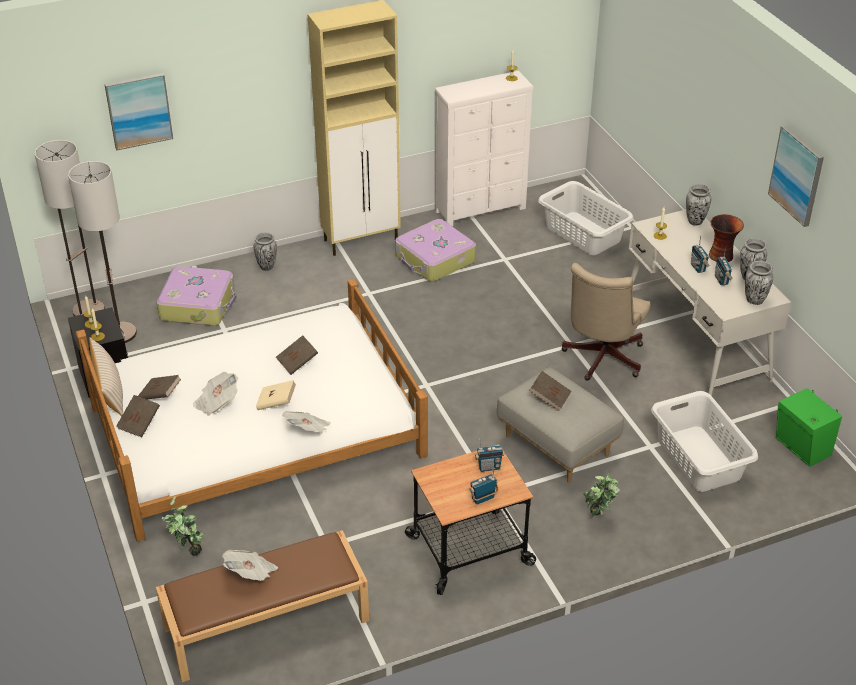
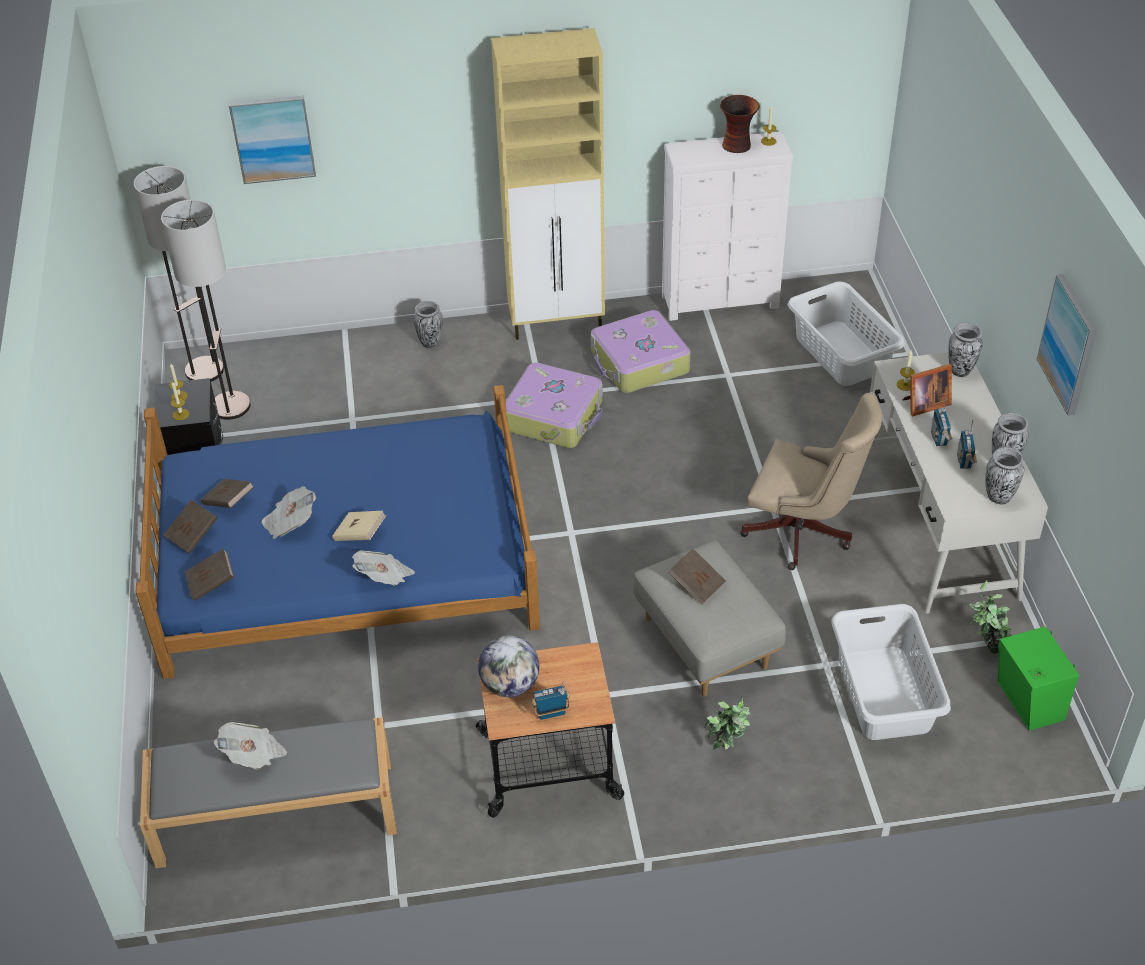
camera: 15 degrees right, 5 degrees up
white bed [76,279,428,542] -> blue bed [136,385,540,679]
beige pillow [89,337,123,416] -> none
suitcase [156,266,237,326] -> suitcase moved to [506,363,603,448]
brown bench [156,530,369,682] -> grey bench [140,717,397,868]
potted plant [162,496,206,556] -> potted plant moved to [969,580,1012,654]
brown book [276,335,318,375] -> brown book moved to [185,549,234,601]
radio [475,439,505,472] -> none
beige office chair [561,263,650,380] -> beige office chair turned 105 degrees counterclockwise [740,393,882,570]
vase [709,214,744,262] -> vase moved to [720,95,759,153]
none -> globe [478,635,540,697]
none -> picture frame [902,364,952,417]

